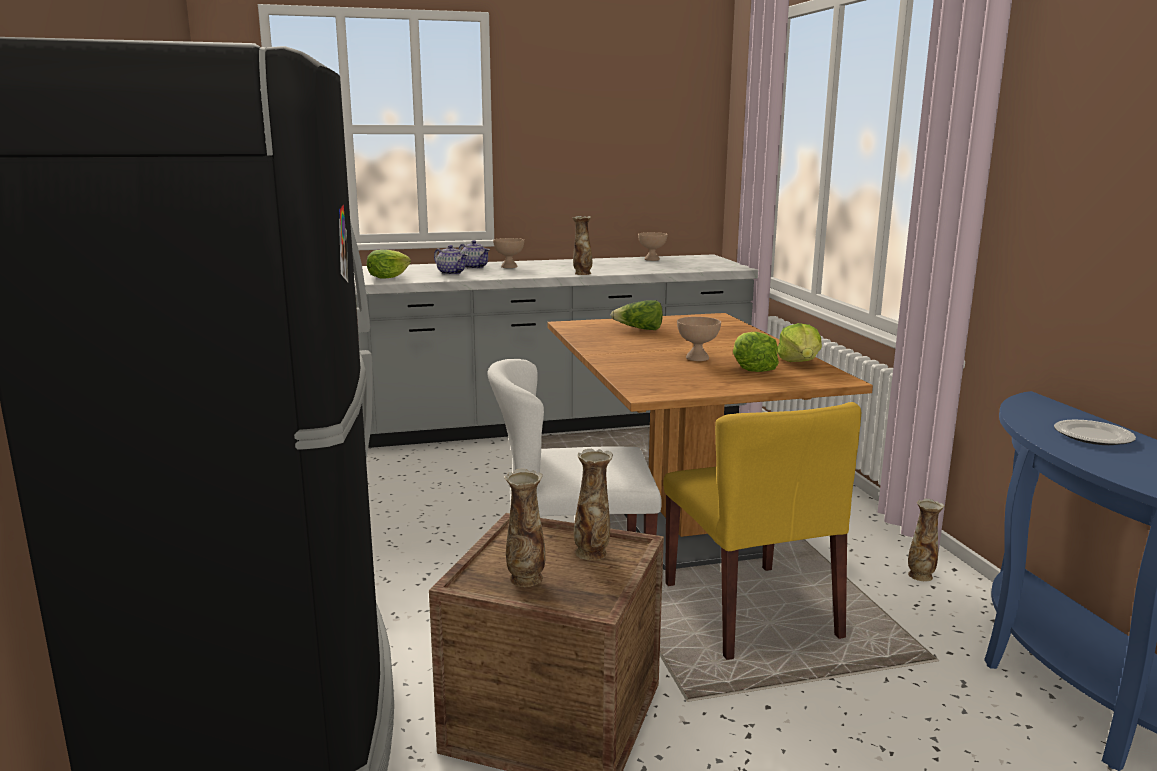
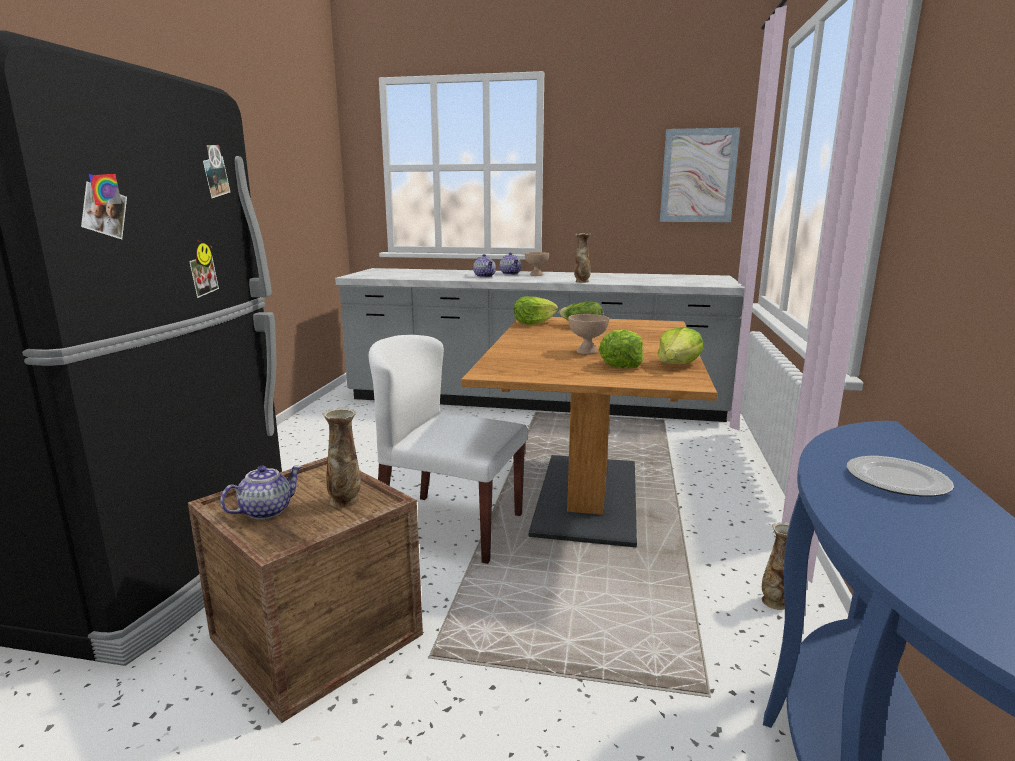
camera: 25 degrees right, 0 degrees up
lettuce [367,250,411,278] -> lettuce moved to [514,296,558,325]
vase [505,468,546,587] -> teapot [220,465,302,520]
beige bowl [638,232,668,261] -> none
yellow chair [663,402,861,660] -> none
none -> picture [660,128,740,222]

